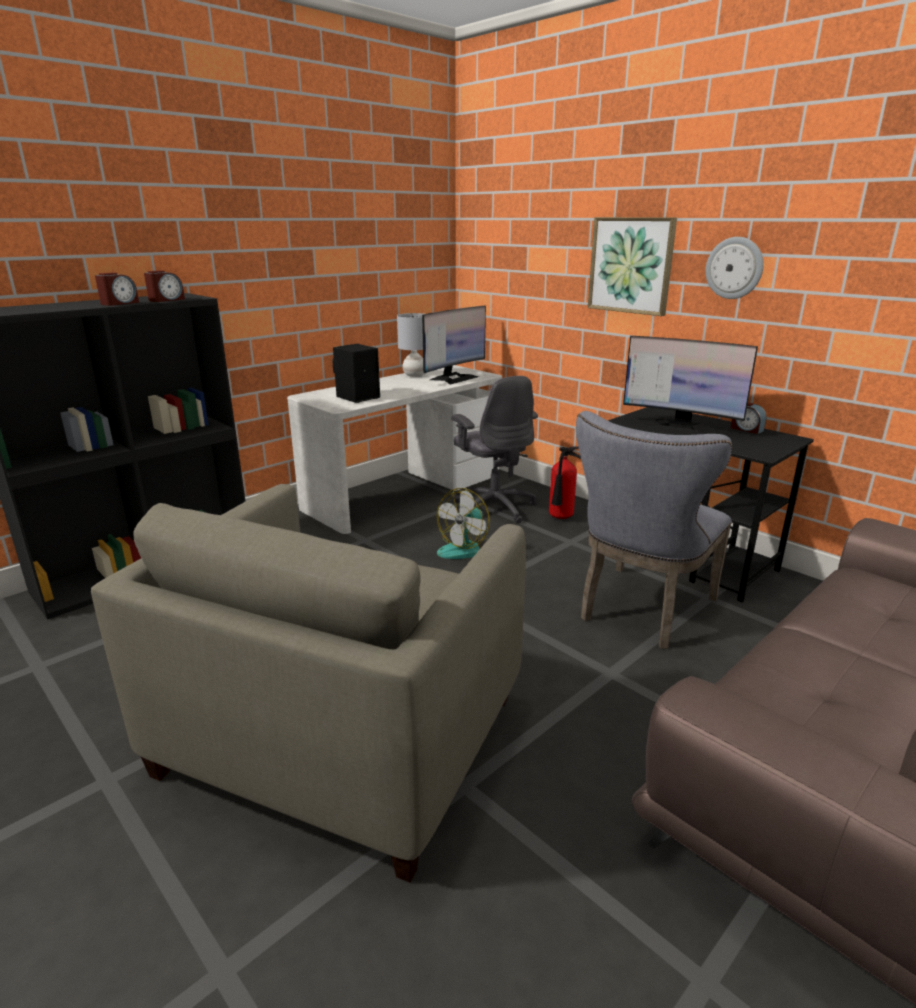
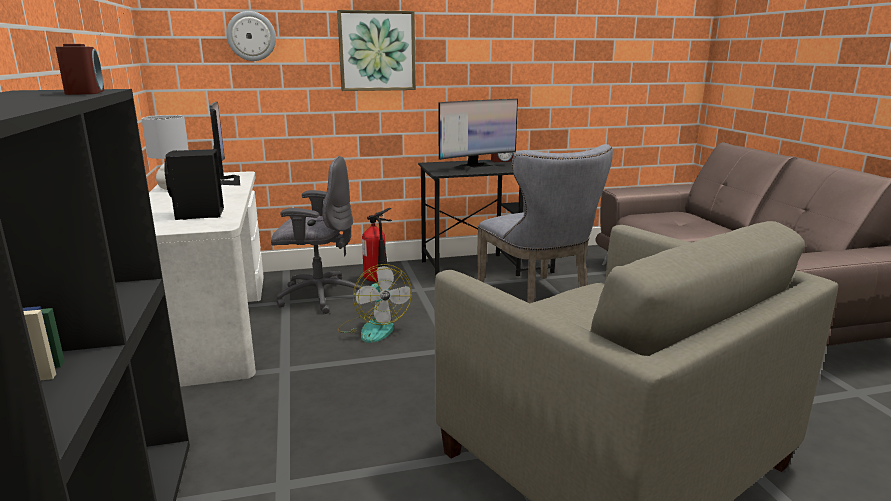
camera: 60 degrees left, 5 degrees down
alarm clock [95,273,139,306] -> none
wall clock [706,237,764,299] -> wall clock moved to [226,11,276,61]

